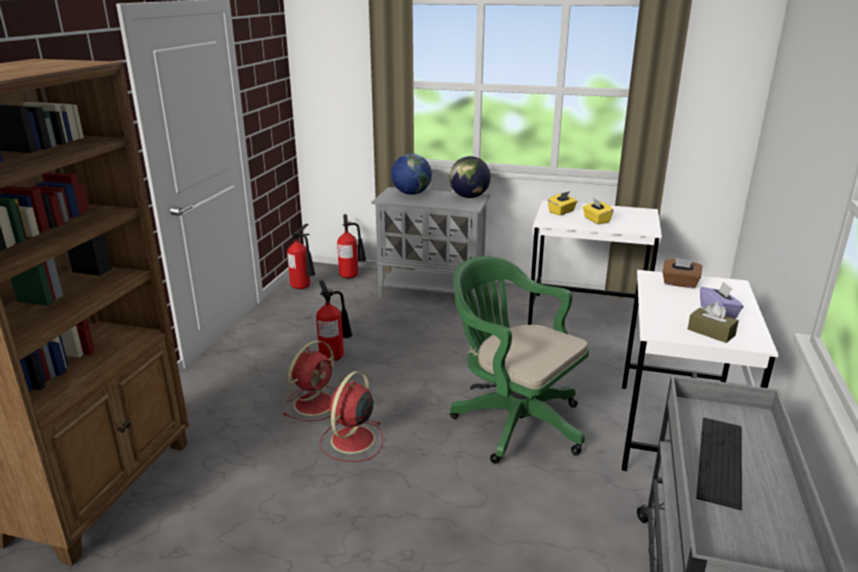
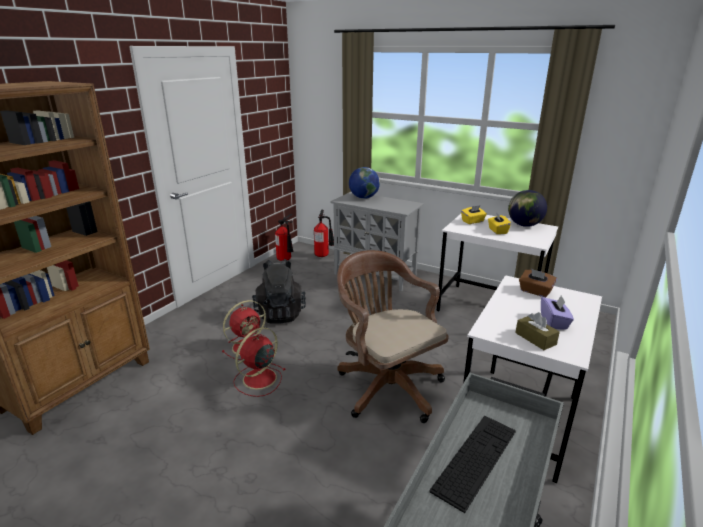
camera: 15 degrees right, 0 degrees up
fire extinguisher [316,281,353,362] -> black backpack [252,259,306,324]
globe [449,156,491,198] -> globe moved to [508,190,547,227]
green office chair [450,256,589,464] -> brown office chair [337,250,449,423]

